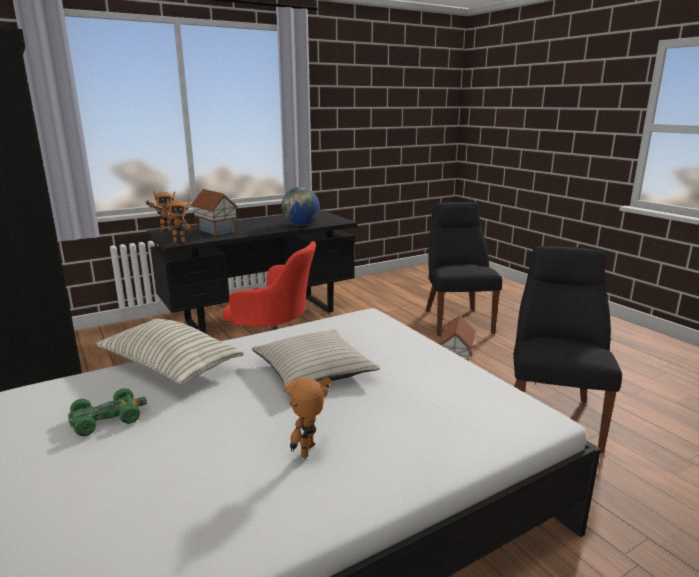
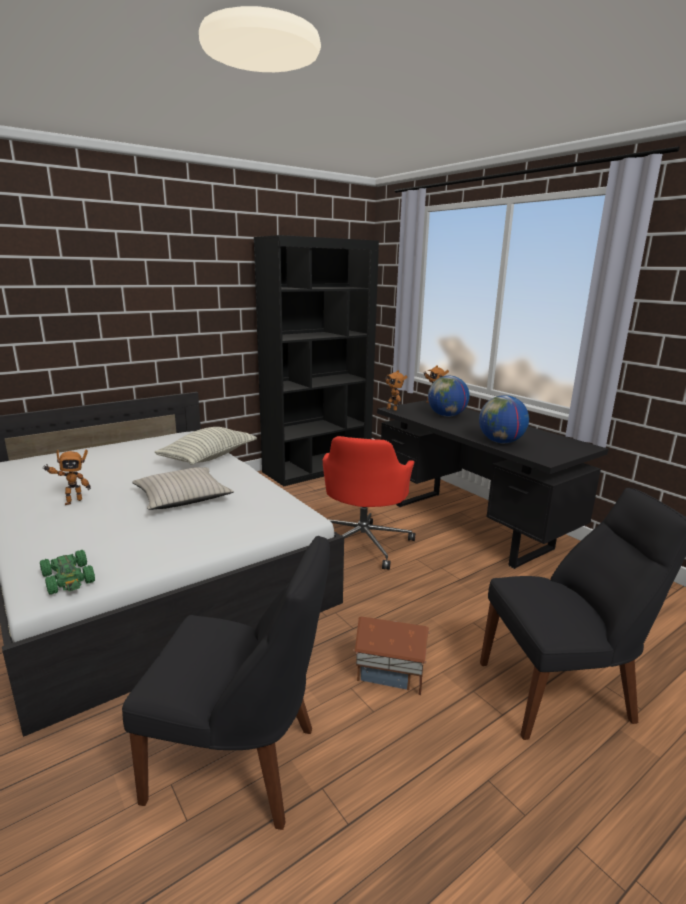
camera: 85 degrees right, 0 degrees up
green toy car [68,388,147,436] -> green toy car moved to [40,550,95,595]
toy house [191,189,238,236] -> globe [428,376,470,417]
toy robot [283,377,332,458] -> toy robot turned 120 degrees clockwise [43,449,91,505]

